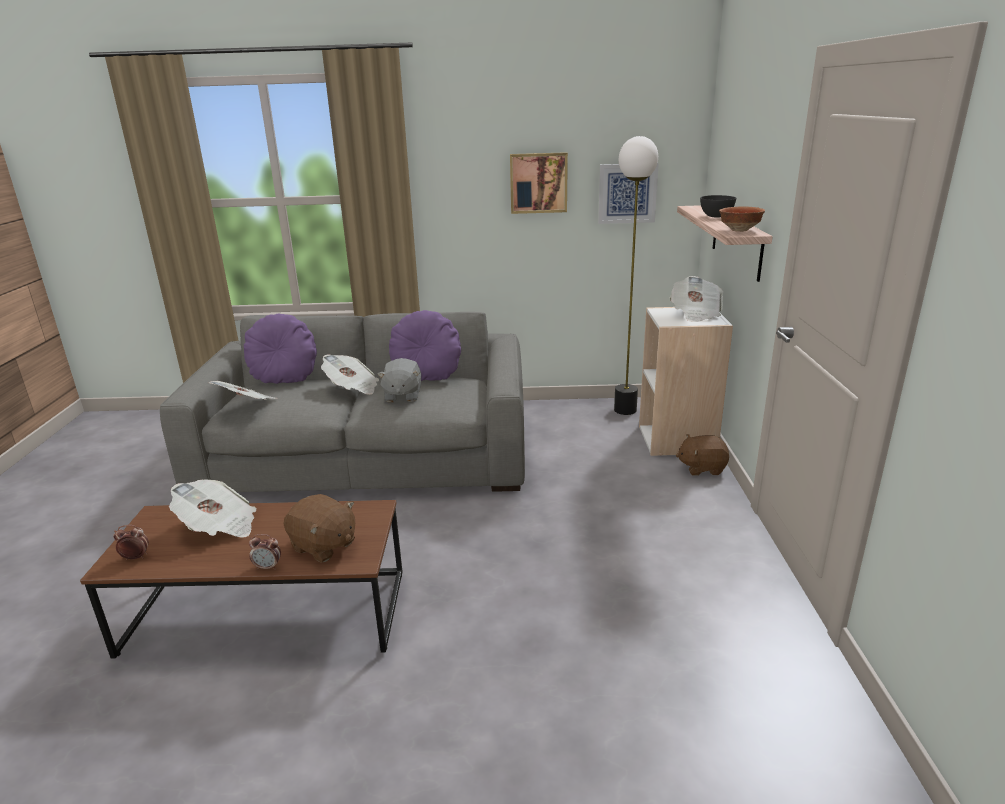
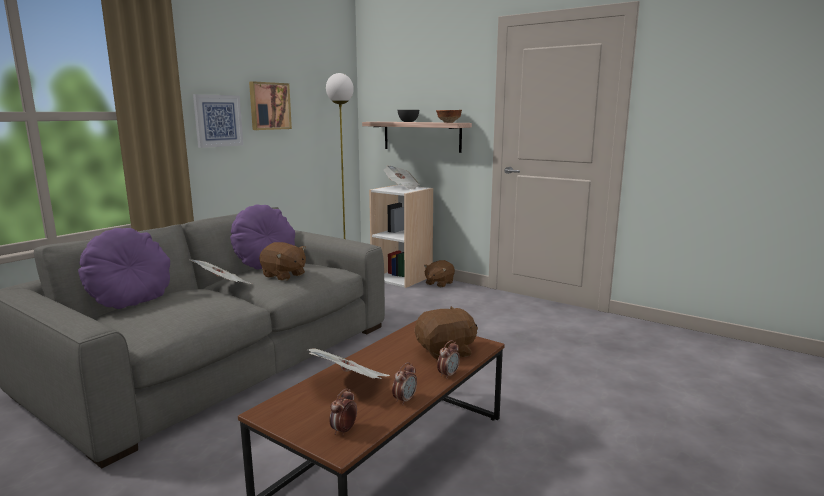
camera: 55 degrees left, 10 degrees down
newspaper [209,381,276,400] -> none
grey plush toy [377,358,421,402] -> brown plush toy [259,242,306,281]
picture [598,163,659,224] -> picture moved to [193,94,243,148]
none -> alarm clock [392,362,417,406]

